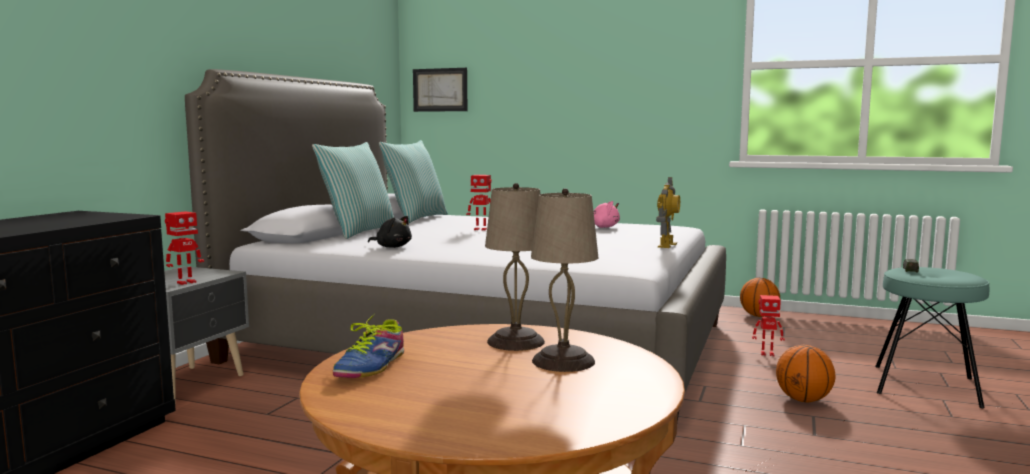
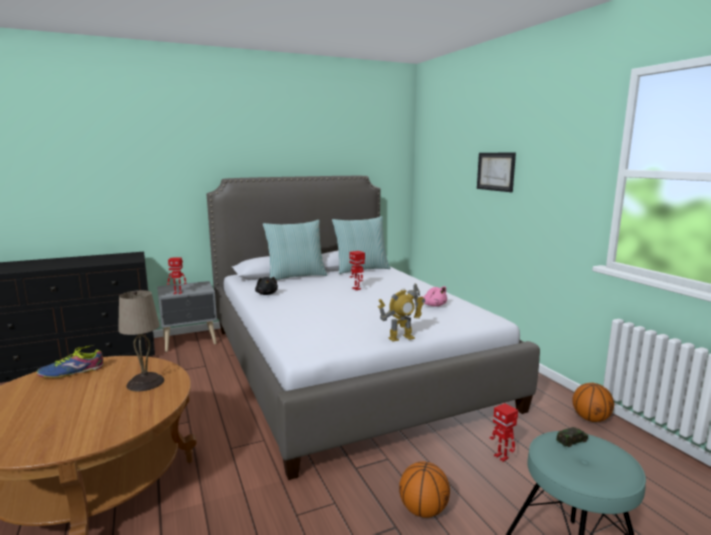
camera: 45 degrees right, 5 degrees up
picture [413,68,467,112] -> picture moved to [477,153,516,192]
beige table lamp [531,188,599,372] -> none

